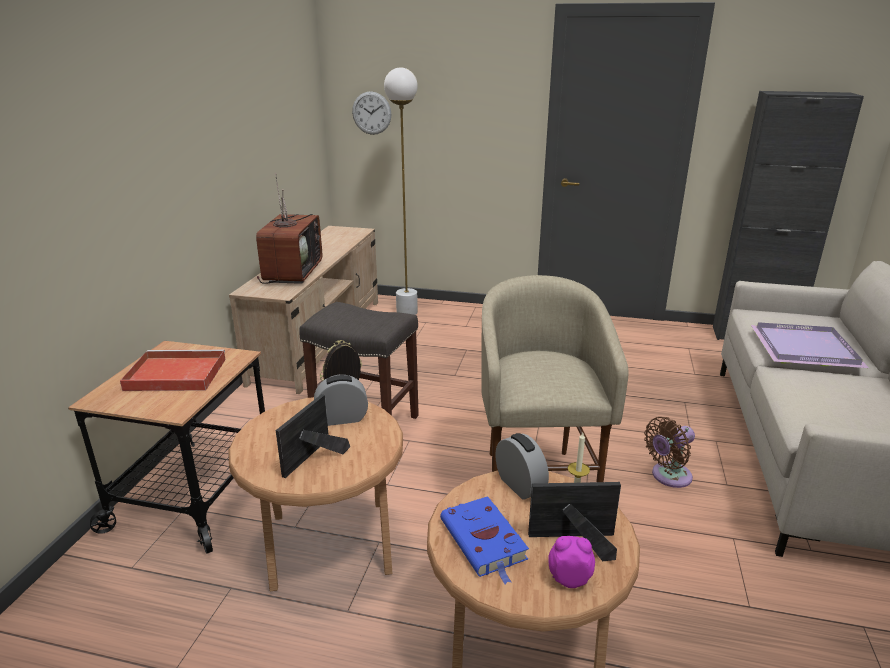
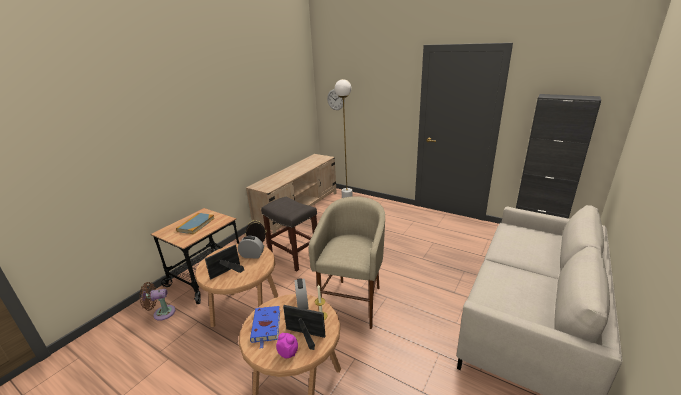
camera: 20 degrees right, 0 degrees up
red tray [120,350,226,391] -> book [176,213,215,234]
television [256,173,322,284] -> none
brown fan [644,417,695,488] -> brown fan moved to [139,282,176,321]
purple tray [751,322,869,368] -> none

